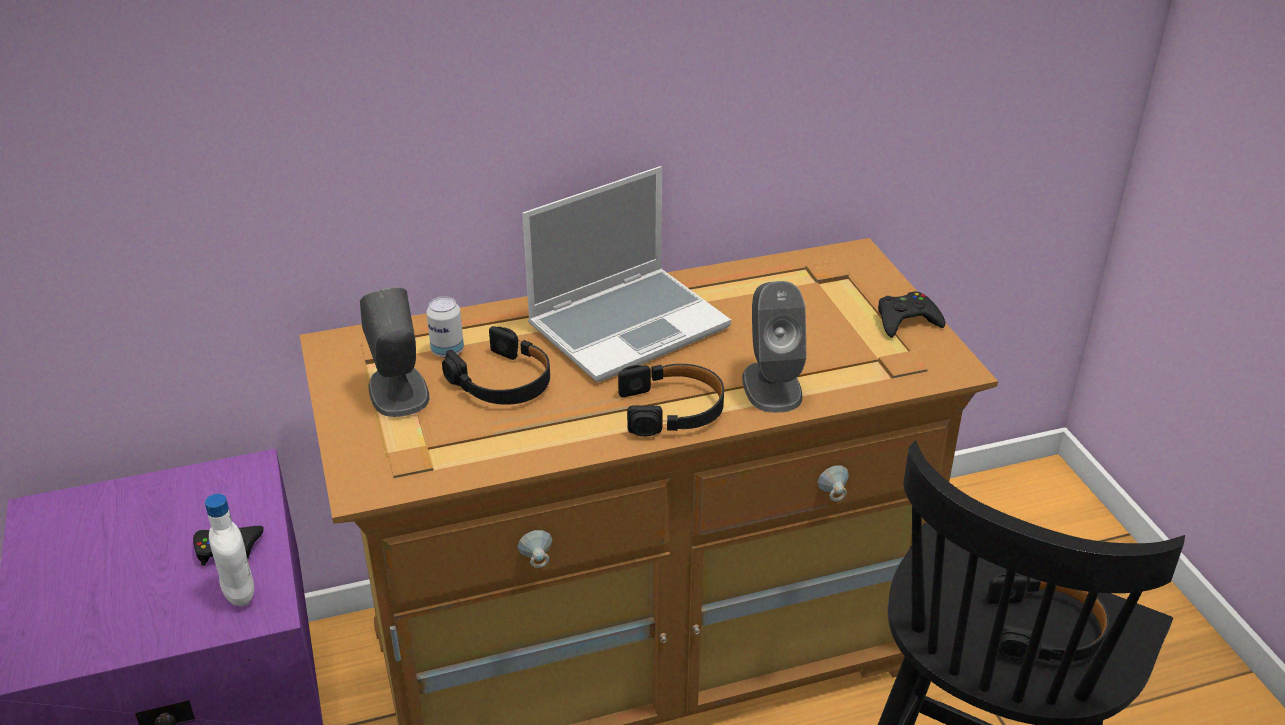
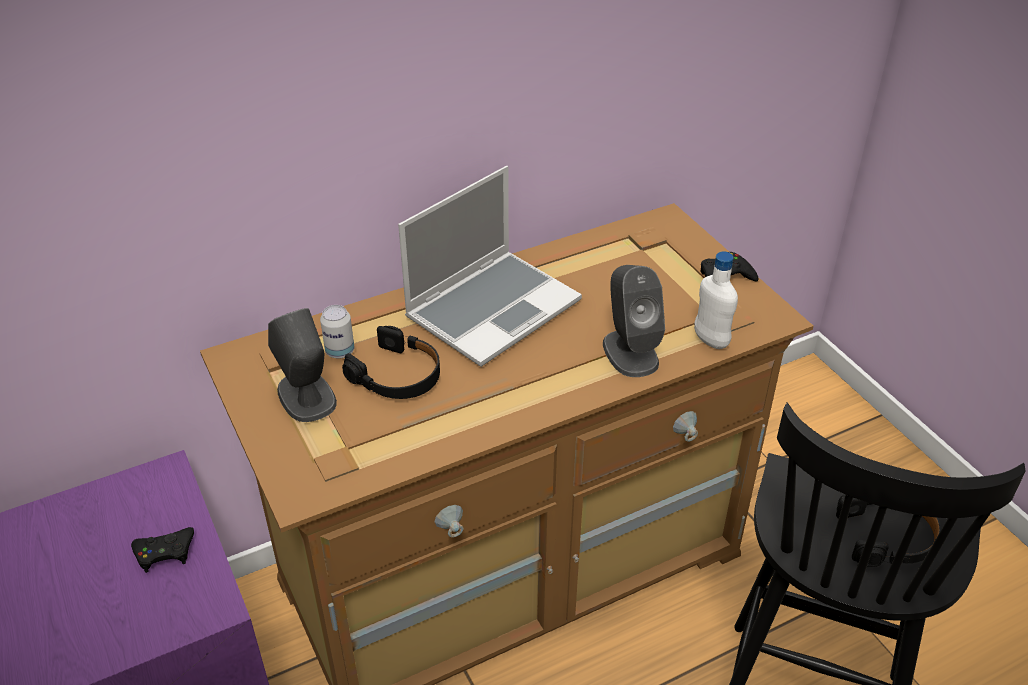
camera: 10 degrees left, 5 degrees up
white bottle [205,494,254,606] -> white bottle moved to [694,251,738,349]
black headphones [618,364,724,436] -> none

